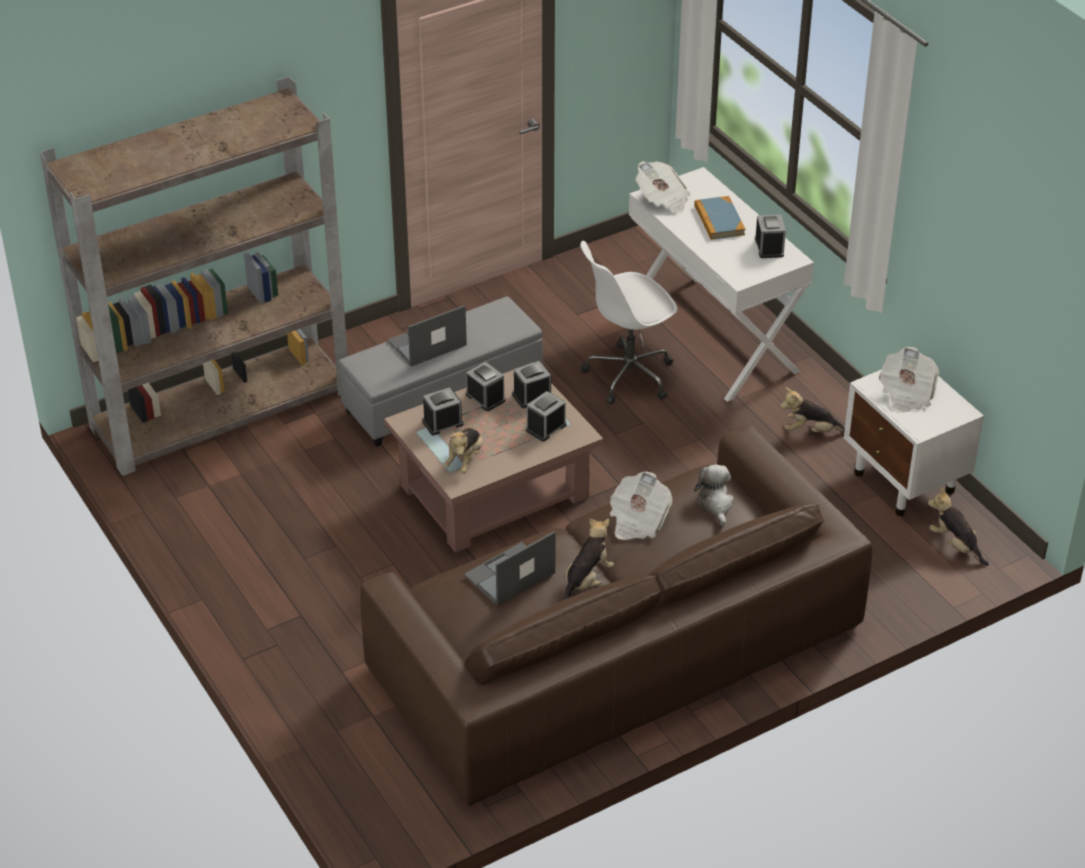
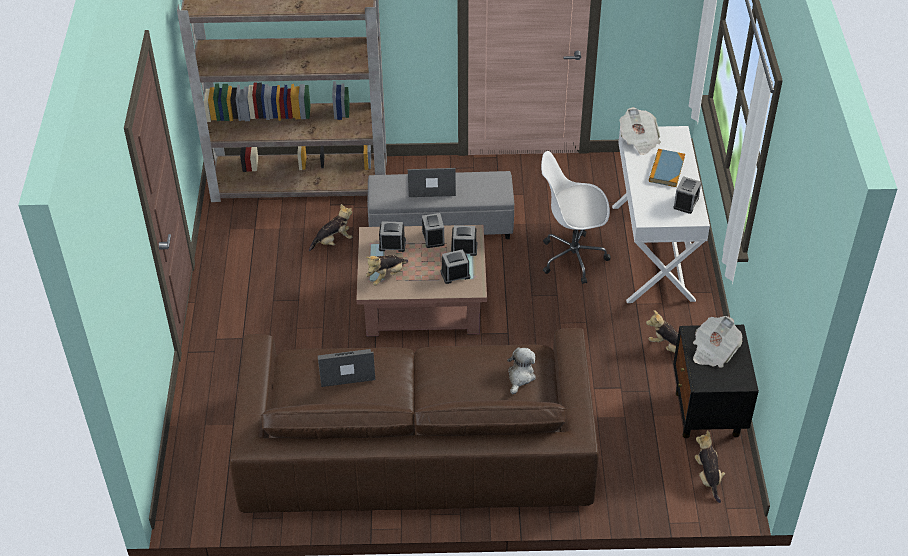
camera: 30 degrees right, 5 degrees up
plush toy [564,518,614,600] -> plush toy moved to [309,204,353,252]
newspaper [610,471,673,540] -> none
white nightstand [844,370,984,516] -> black nightstand [673,325,759,438]

